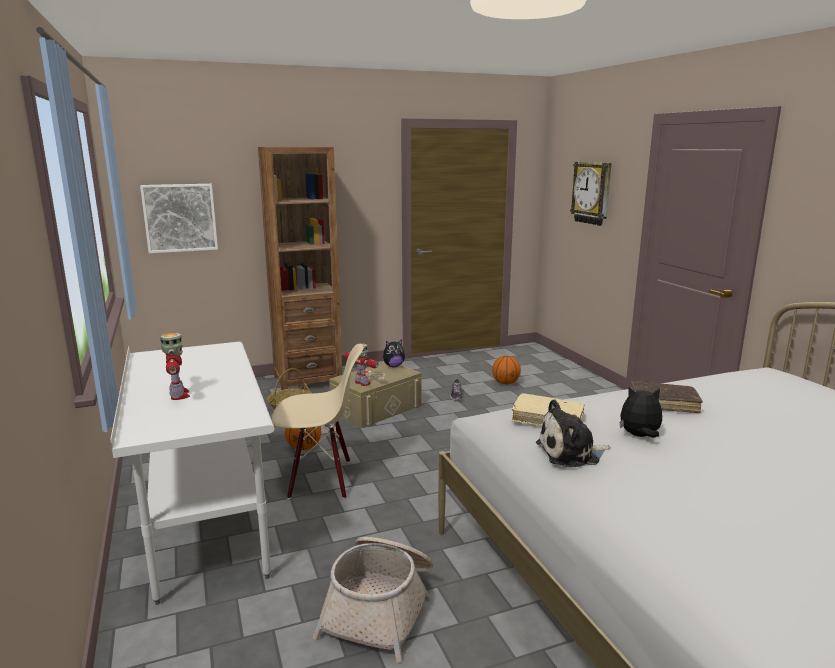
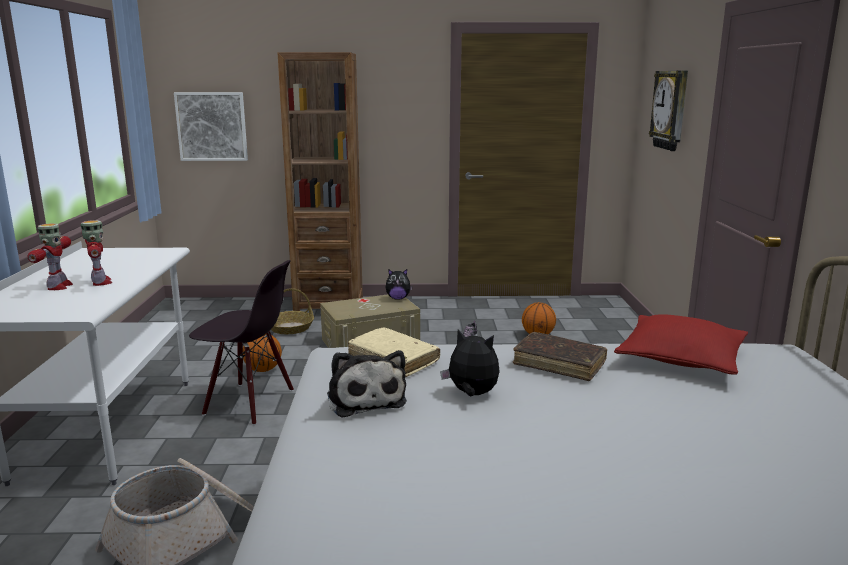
camera: 20 degrees right, 0 degrees up
beige chair [271,344,364,499] -> black chair [189,260,294,425]
toy robot [344,343,379,386] -> toy robot moved to [80,220,112,286]
plush toy [536,399,611,468] -> plush toy turned 120 degrees counterclockwise [327,350,407,418]
none -> red pillow [614,314,748,375]

